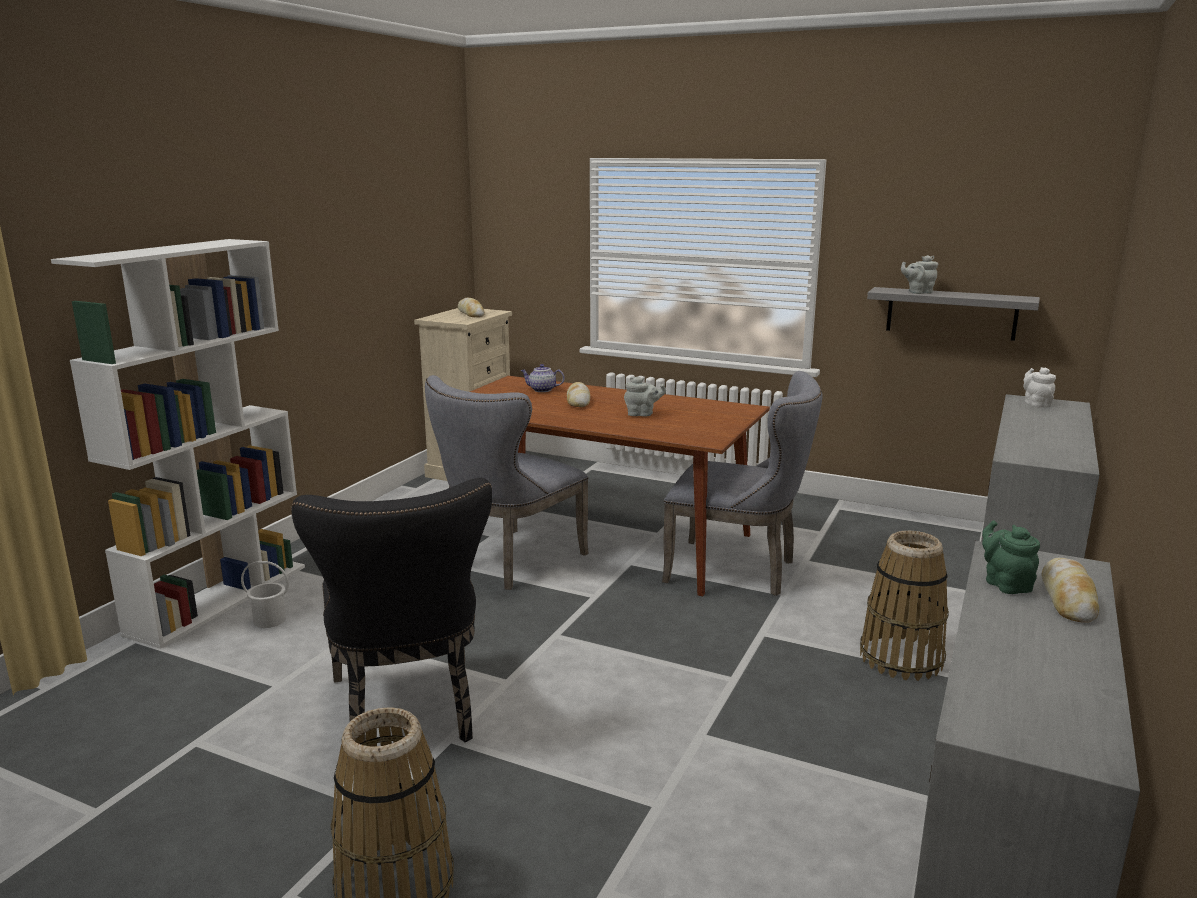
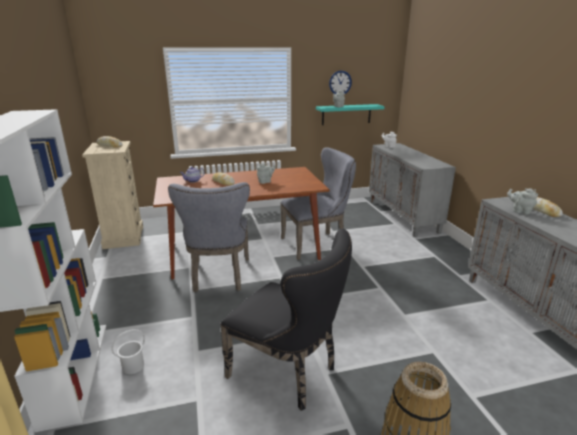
camera: 40 degrees left, 5 degrees up
basket [860,531,949,681] -> none
grey shelf [867,287,1040,341] -> turquoise shelf [316,104,385,125]
green teapot [982,521,1040,594] -> grey teapot [507,188,538,215]
none -> wall clock [329,71,352,94]

